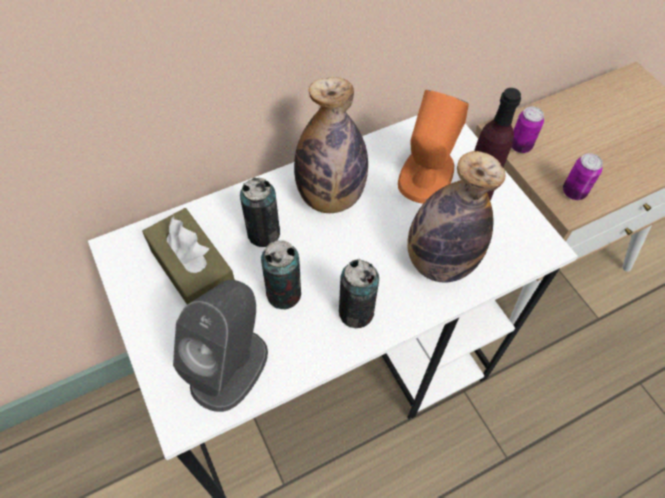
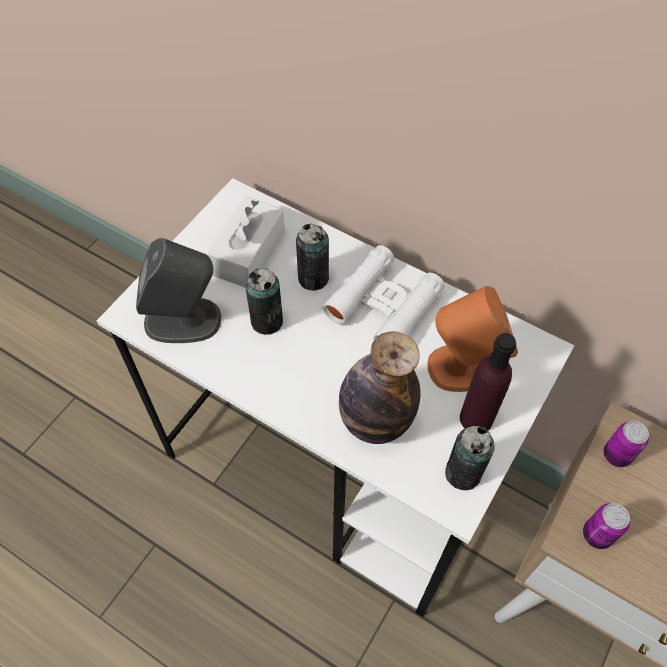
camera: 60 degrees right, 0 degrees up
brown tissue box [142,208,235,305] -> white tissue box [207,196,285,287]
bottle [294,77,368,213] -> white binoculars [323,245,445,340]
can [339,259,379,328] -> can moved to [445,426,495,490]

